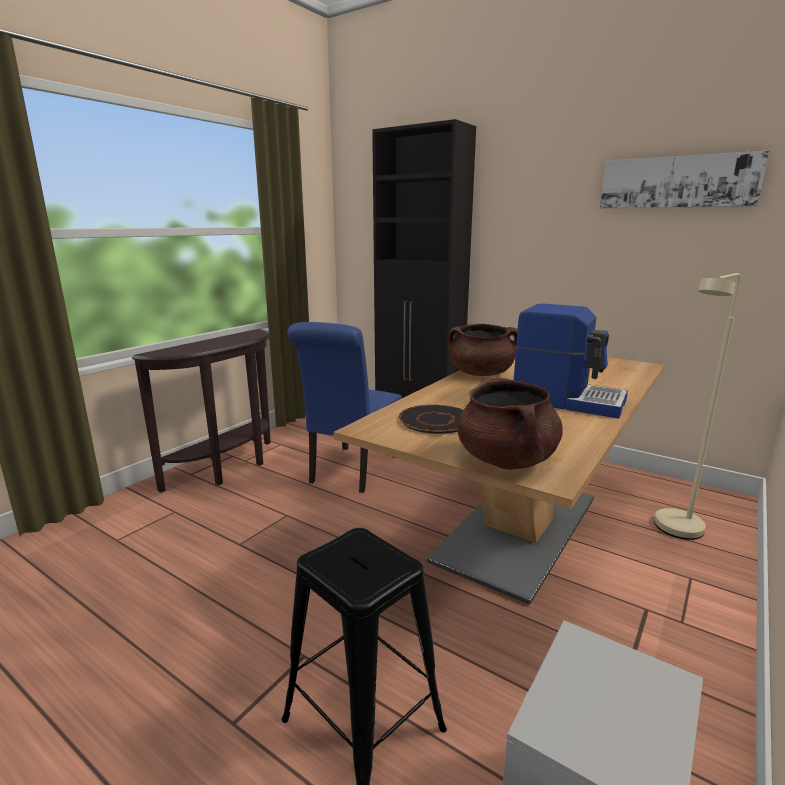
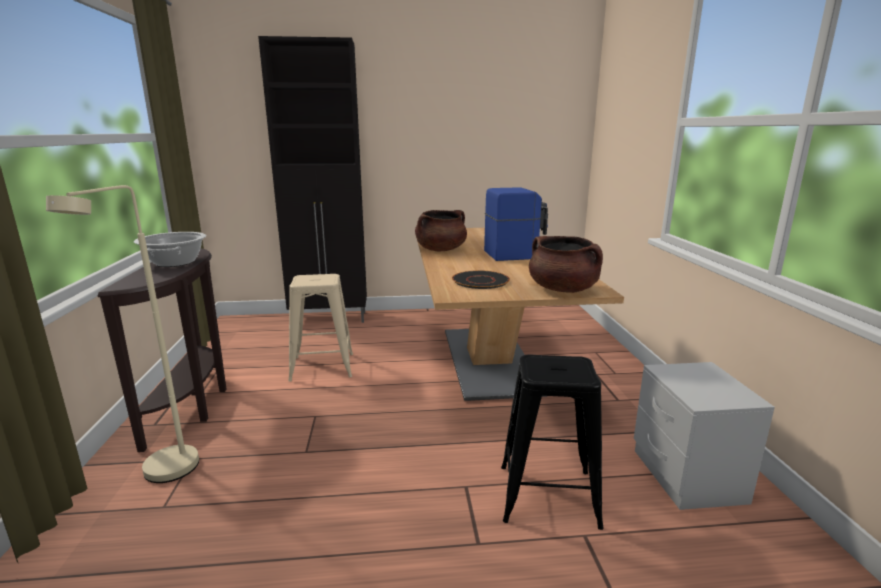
camera: 40 degrees left, 0 degrees up
blue chair [288,322,402,493] -> beige stool [288,274,353,381]
picture [600,151,769,208] -> none
beige floor lamp [654,273,740,540] -> beige floor lamp moved to [46,185,199,483]
none -> cooking pot [134,232,206,267]

